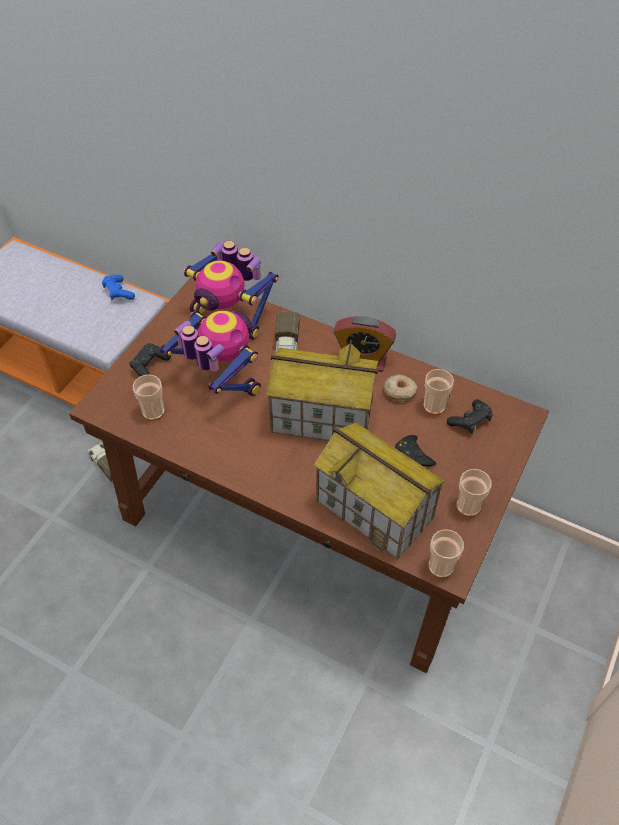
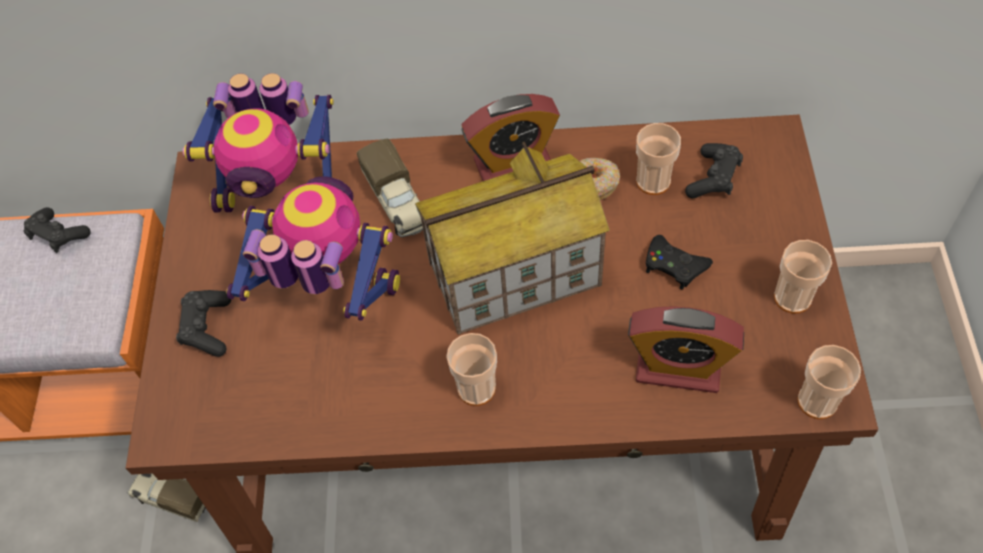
camera: 25 degrees left, 5 degrees up
blue game controller [102,275,135,300] -> black game controller [24,207,91,253]
cup [133,374,165,421] -> cup moved to [446,333,497,406]
toy house [314,423,445,560] -> alarm clock [628,306,744,393]

